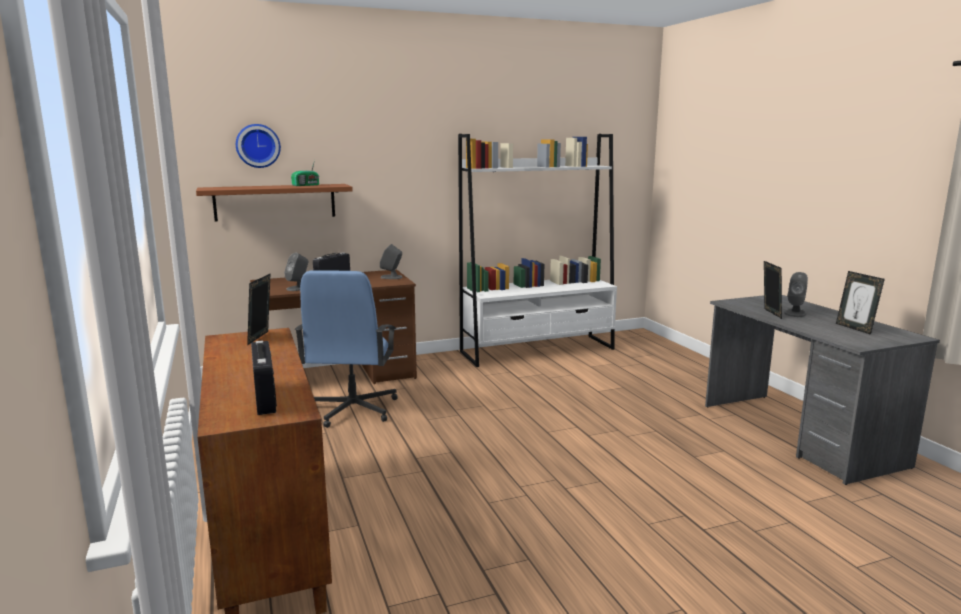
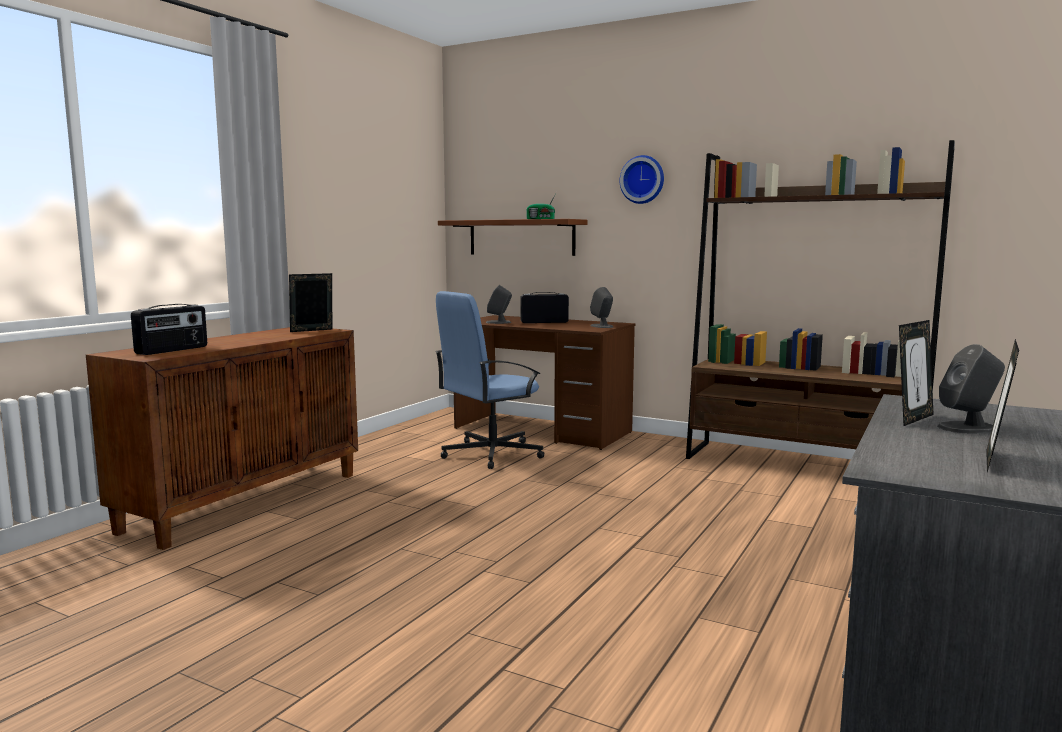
camera: 50 degrees right, 5 degrees down
wall clock [236,124,281,168] -> wall clock moved to [620,155,664,204]
white bookcase [458,134,617,367] -> brown bookcase [686,140,955,459]

